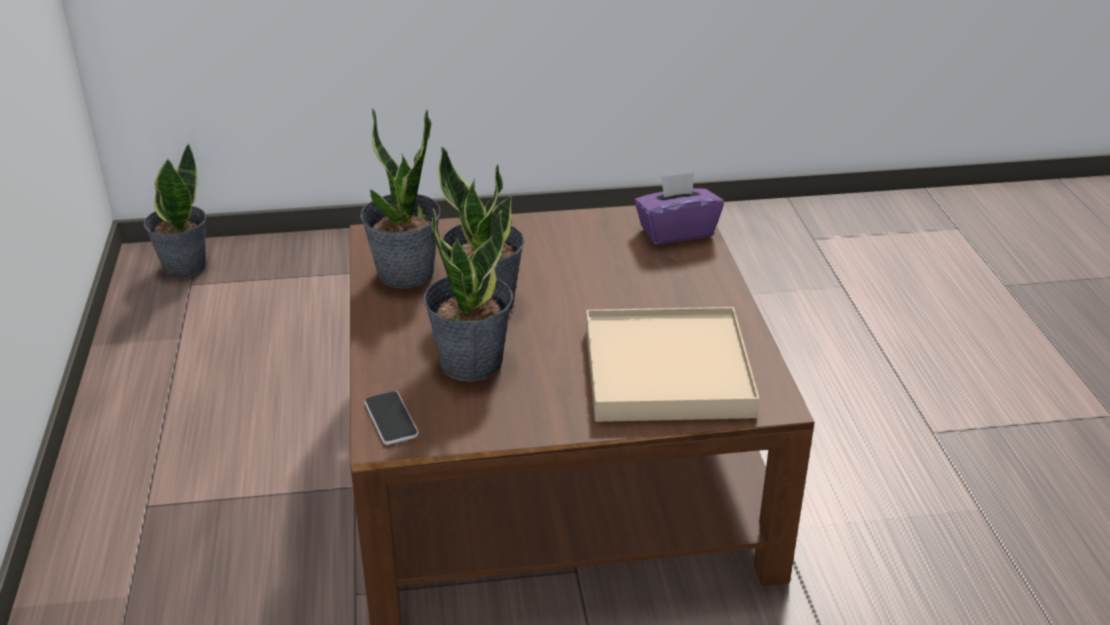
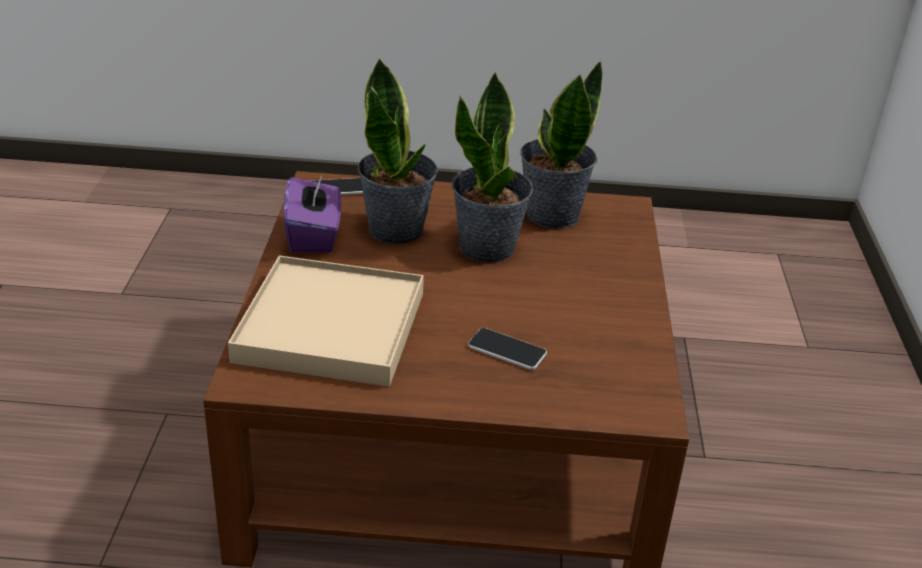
camera: 100 degrees right, 0 degrees up
potted plant [144,143,207,278] -> none
purple tissue box [634,172,724,244] -> purple tissue box moved to [283,172,341,253]
none -> phone [468,328,547,370]

